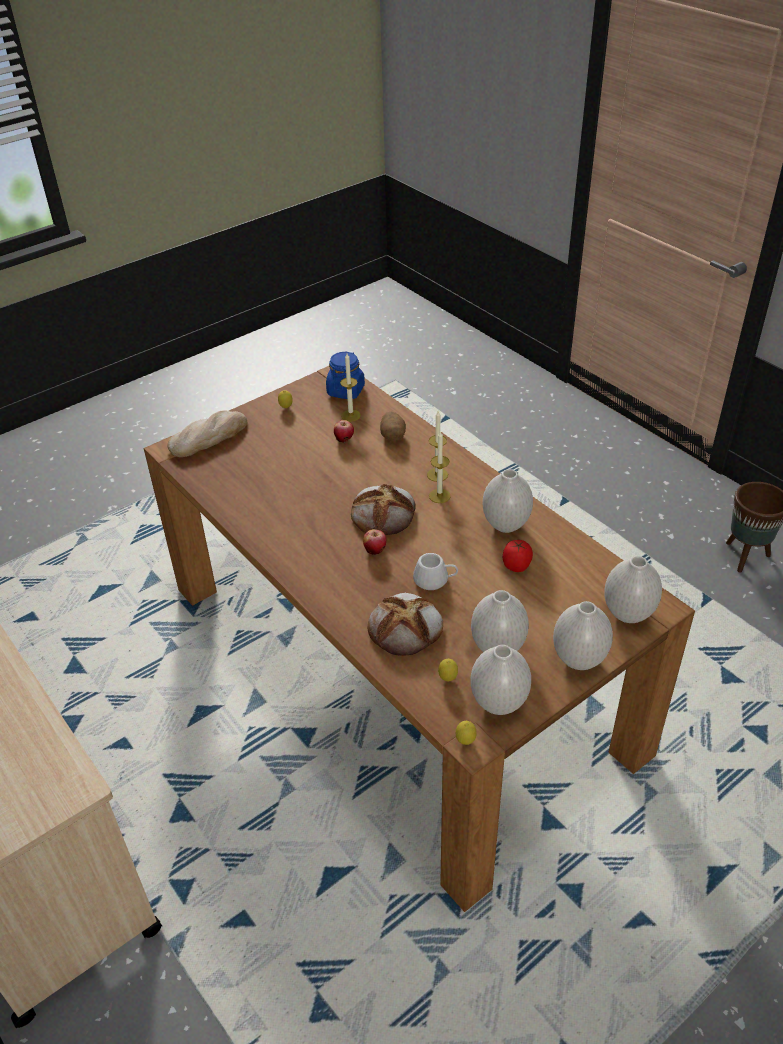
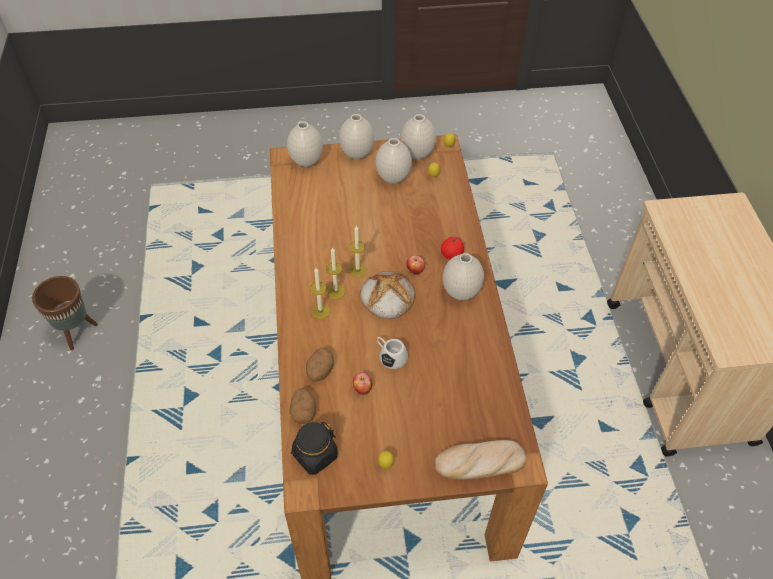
camera: 150 degrees left, 10 degrees up
blue jar [326,351,365,399] -> black jar [291,422,338,475]
candle [340,354,361,422] -> candle moved to [349,226,367,278]
bread [368,593,443,656] -> none
white mug [413,553,458,590] -> white mug moved to [377,337,408,369]
white vase [482,469,533,533] -> white vase moved to [443,253,484,300]
tomato [503,540,533,572] -> tomato moved to [441,237,464,260]
none -> potato [289,388,316,424]

